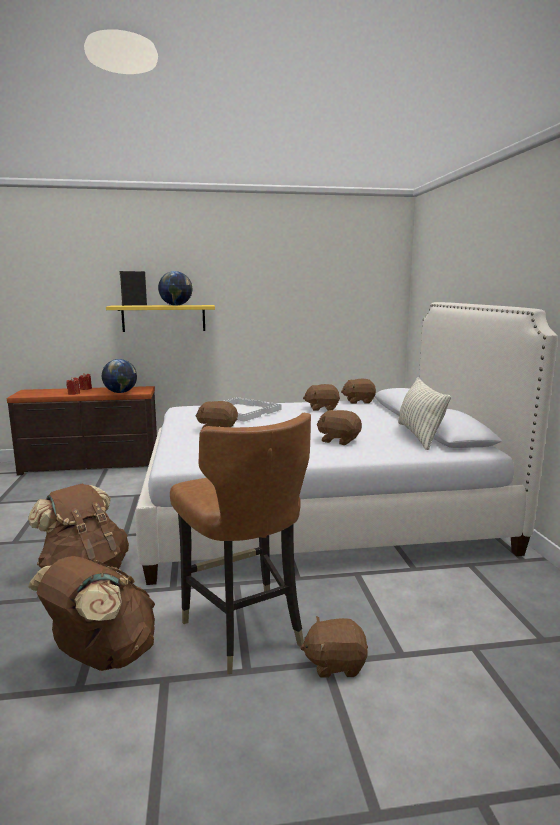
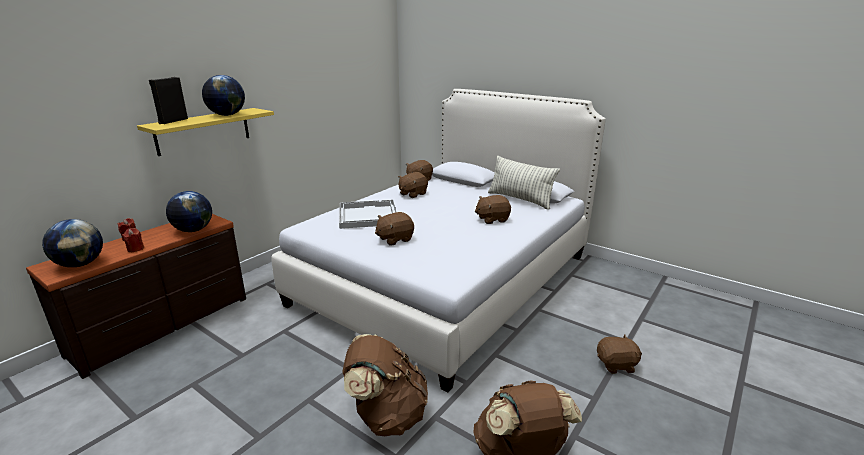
camera: 45 degrees left, 10 degrees up
brown chair [170,413,311,674] -> none
brown plush toy [300,616,368,678] -> brown plush toy turned 135 degrees counterclockwise [597,335,642,374]
none -> globe [42,219,103,267]

